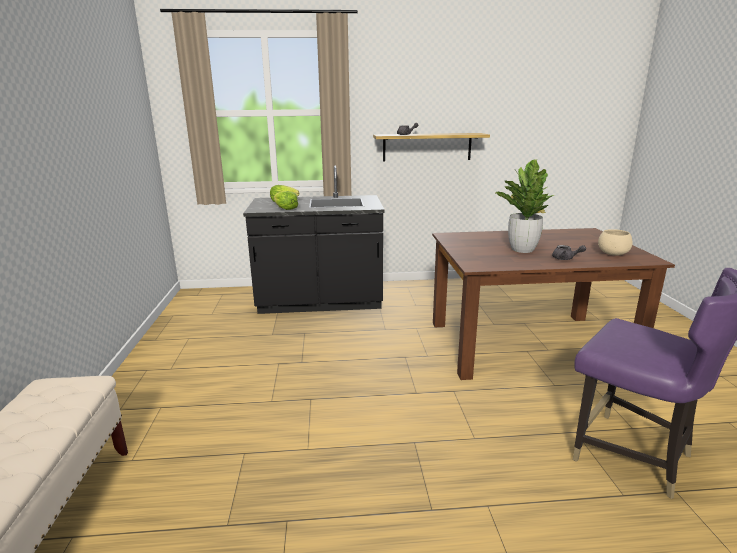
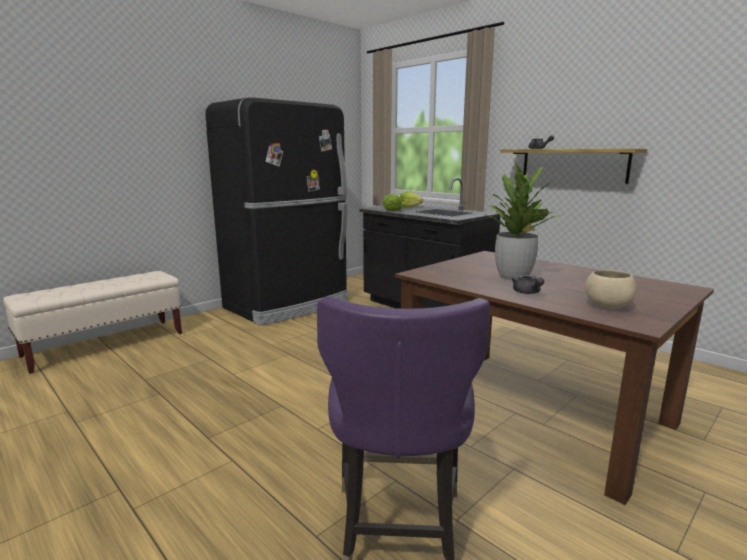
camera: 50 degrees right, 5 degrees down
none -> black fridge [205,97,348,325]

